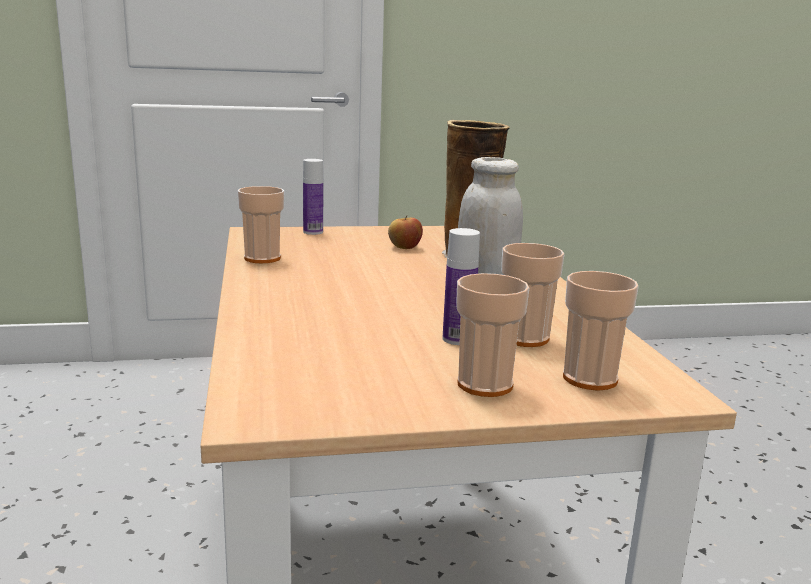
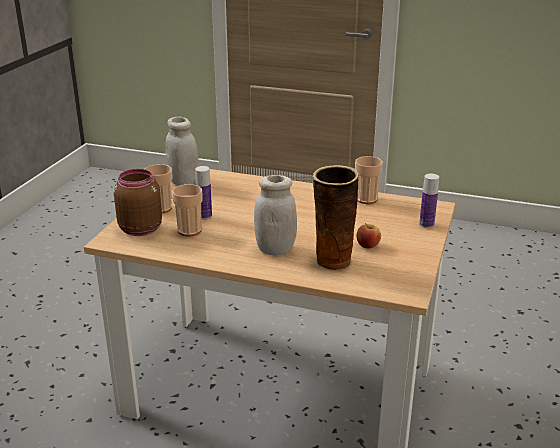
camera: 120 degrees right, 10 degrees up
cup [563,271,639,391] -> brown jar [114,169,162,236]
none -> white jar [166,117,198,186]

